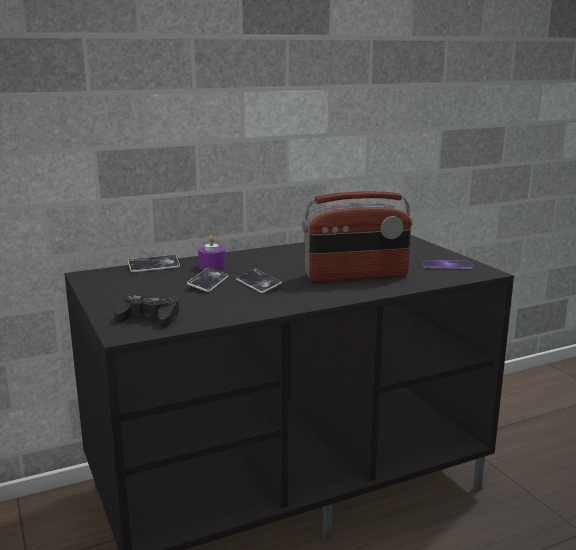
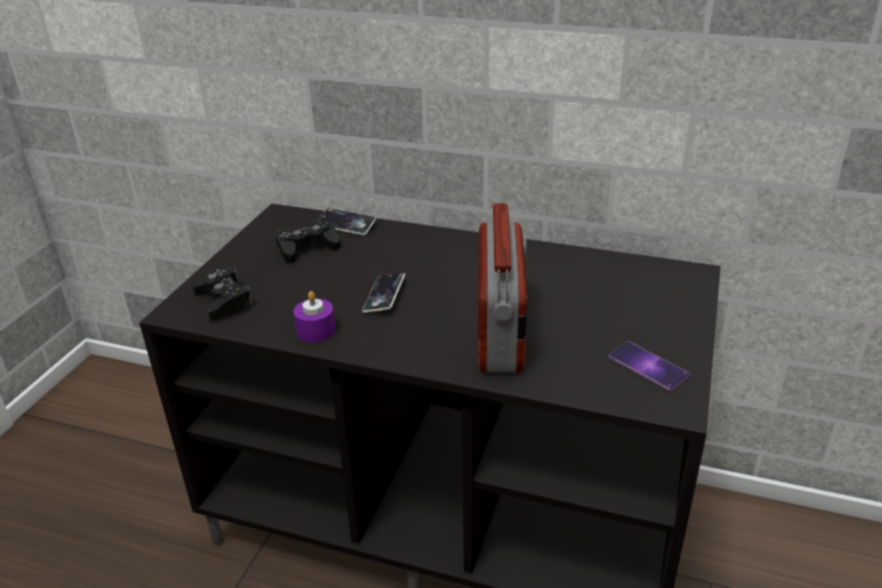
camera: 45 degrees right, 15 degrees up
phone [187,267,229,292] -> none
purple candle [198,235,226,270] -> purple candle moved to [294,291,335,342]
radio [302,191,413,282] -> radio turned 120 degrees counterclockwise [478,203,527,373]
none -> black game controller [275,219,340,263]

